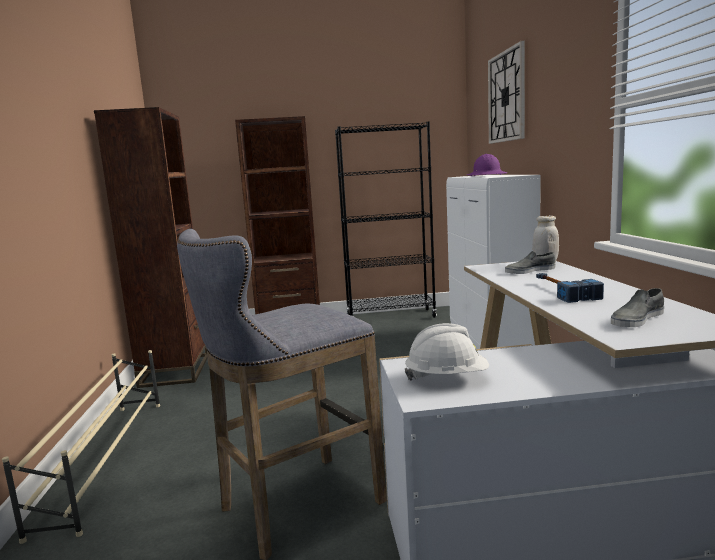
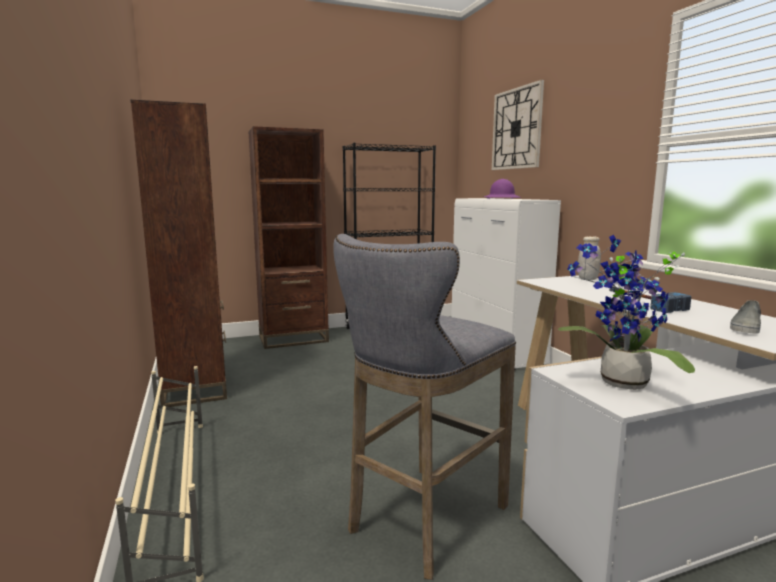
camera: 15 degrees left, 0 degrees up
white hard hat [405,323,489,381] -> potted plant [558,235,695,390]
grey shoe [505,251,556,274] -> none

